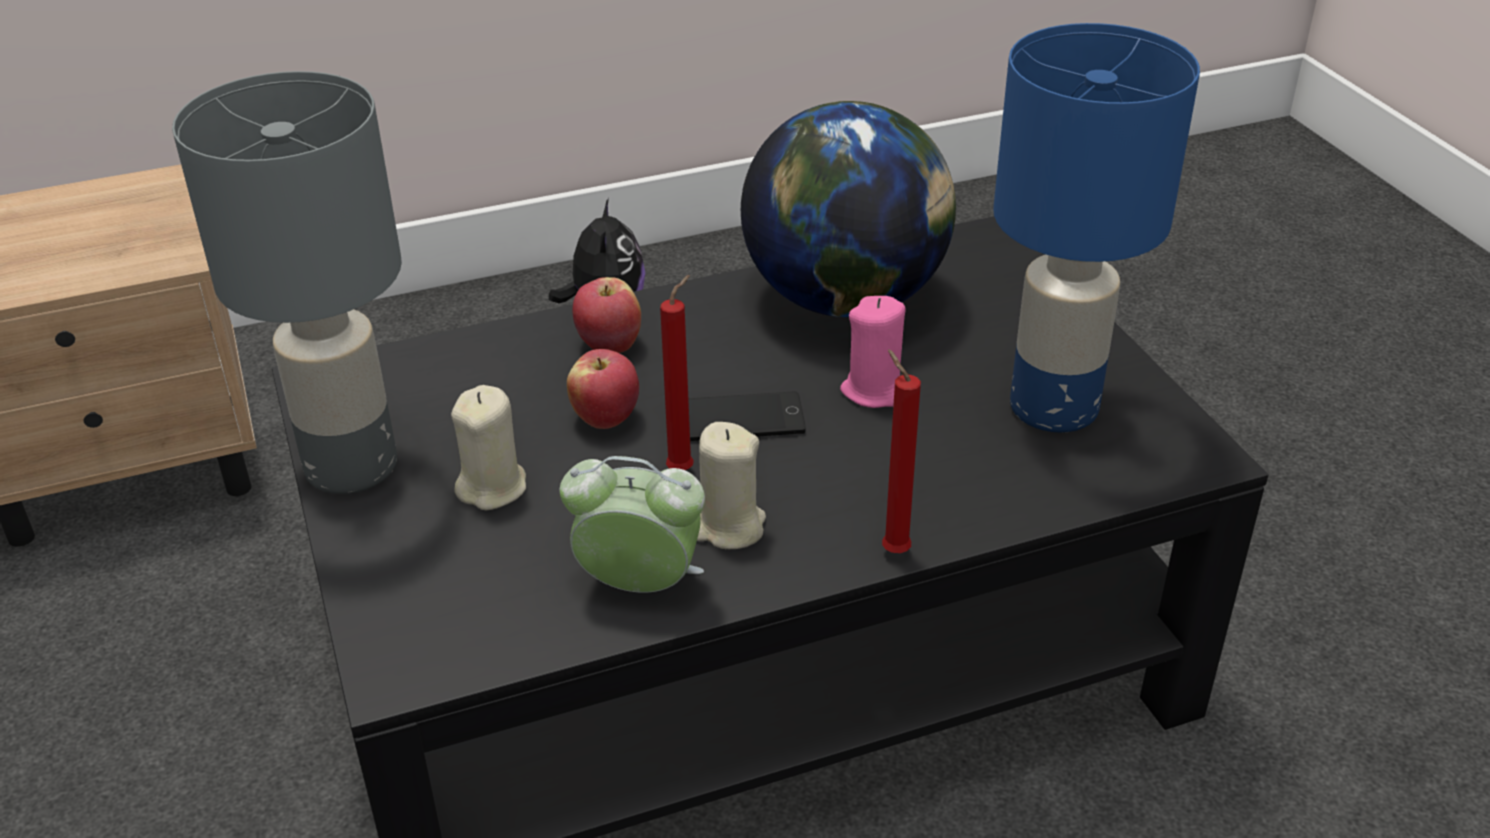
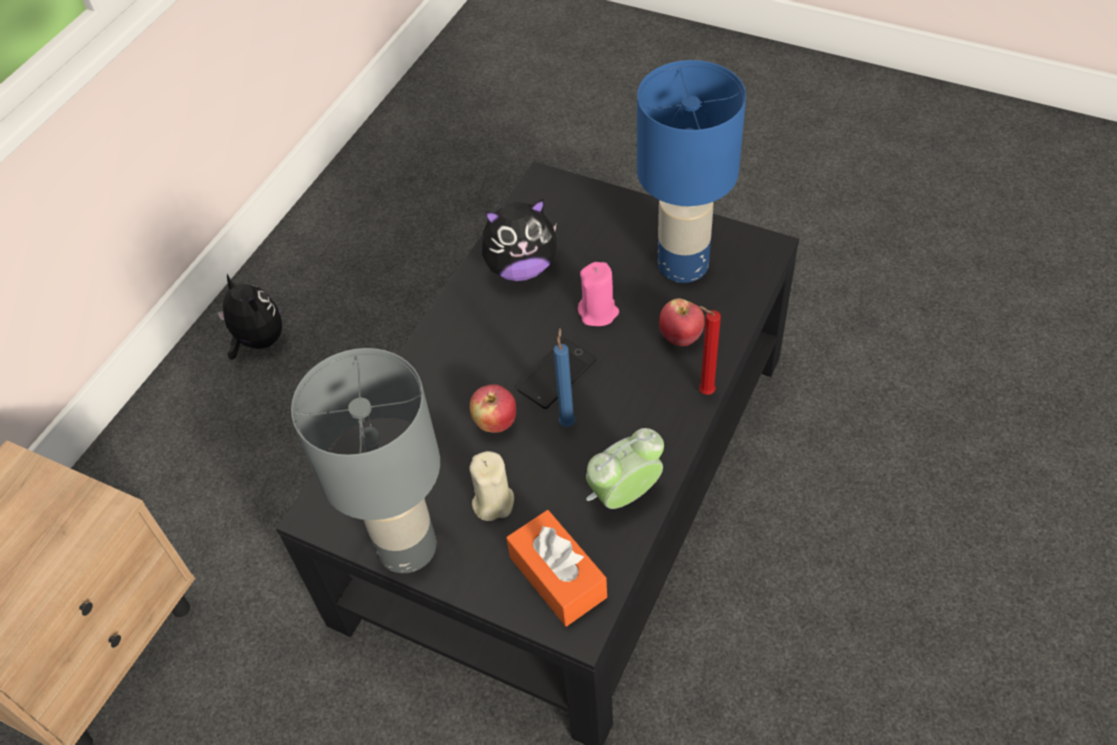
camera: 40 degrees left, 15 degrees up
apple [572,277,641,353] -> apple moved to [659,298,705,346]
red candle [660,275,694,470] -> blue candle [553,328,575,427]
beige candle [697,422,766,549] -> none
globe [741,101,956,317] -> plush toy [482,199,557,281]
none -> orange tissue box [506,510,607,626]

